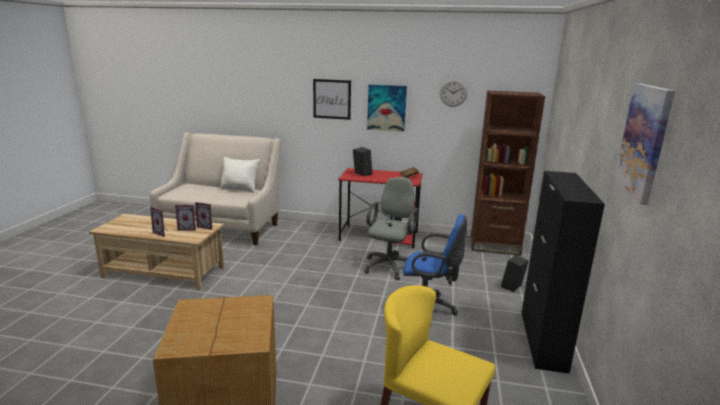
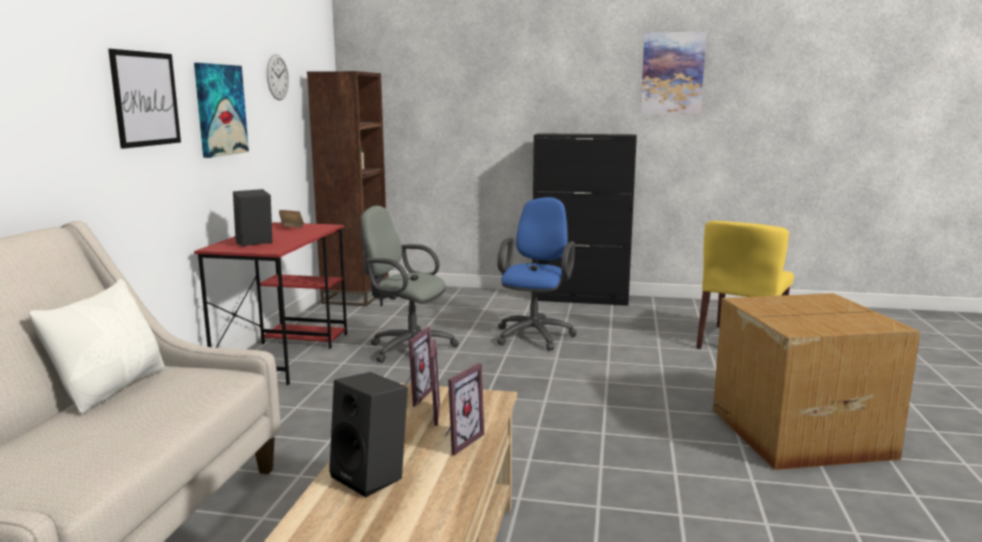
camera: 90 degrees left, 5 degrees down
black speaker [501,255,529,292] -> black speaker moved to [329,372,408,497]

